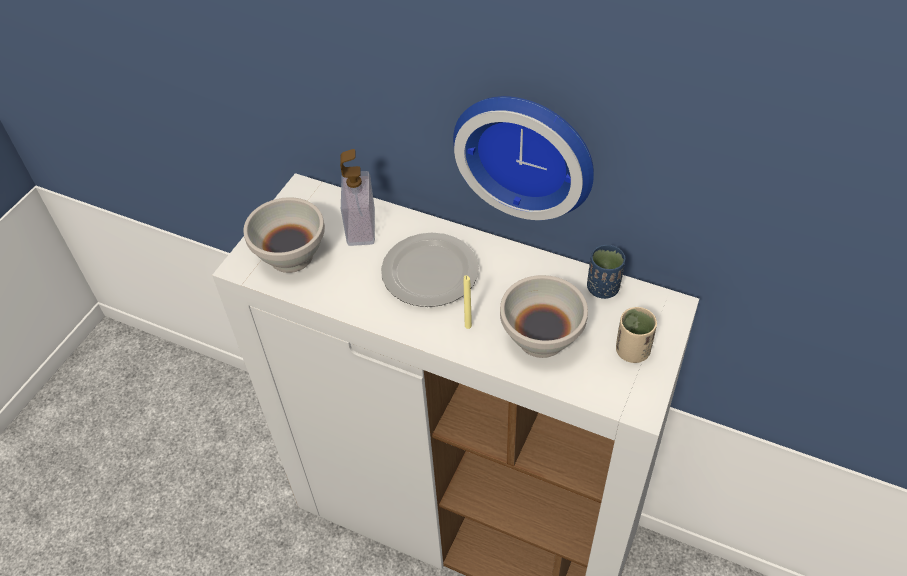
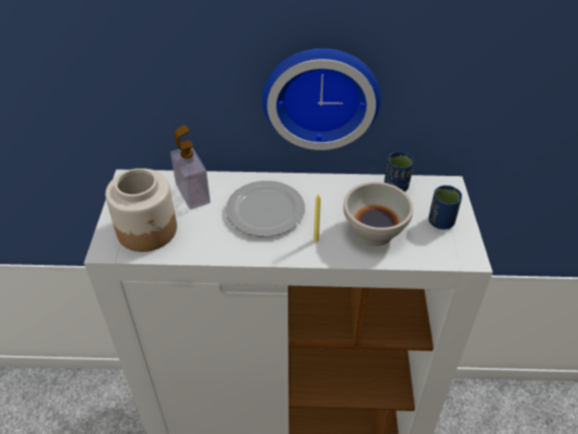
camera: 25 degrees left, 5 degrees down
white bowl [244,197,325,273] -> jar [105,168,177,252]
beige cup [616,307,657,363] -> blue cup [429,185,462,230]

